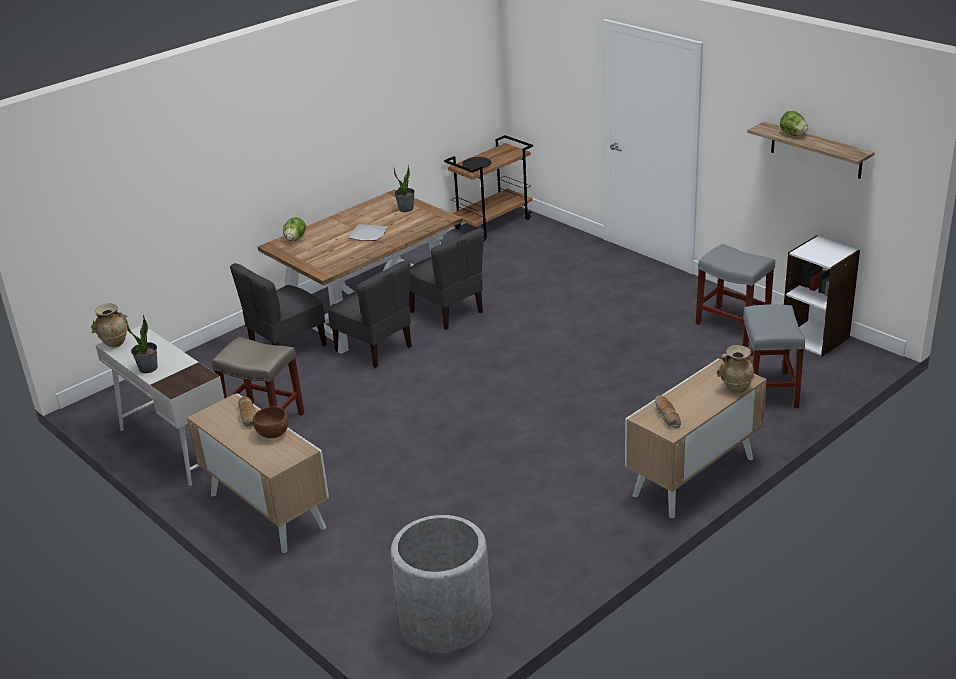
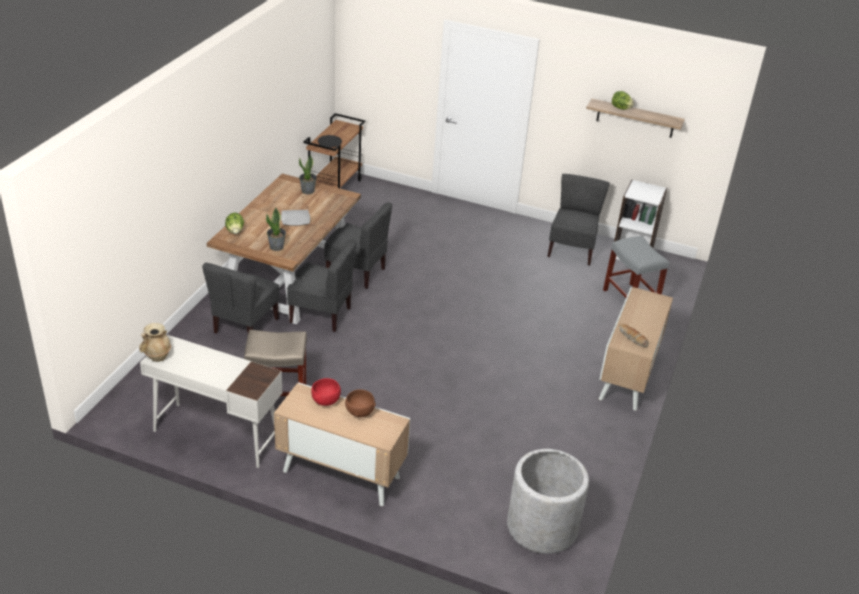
camera: 30 degrees left, 5 degrees up
potted plant [126,315,158,373] -> potted plant moved to [266,208,286,251]
bread [238,397,256,427] -> red bowl [311,378,341,406]
grey stool [696,244,775,325] -> grey chair [547,174,610,266]
beige vase [717,345,754,393] -> none

